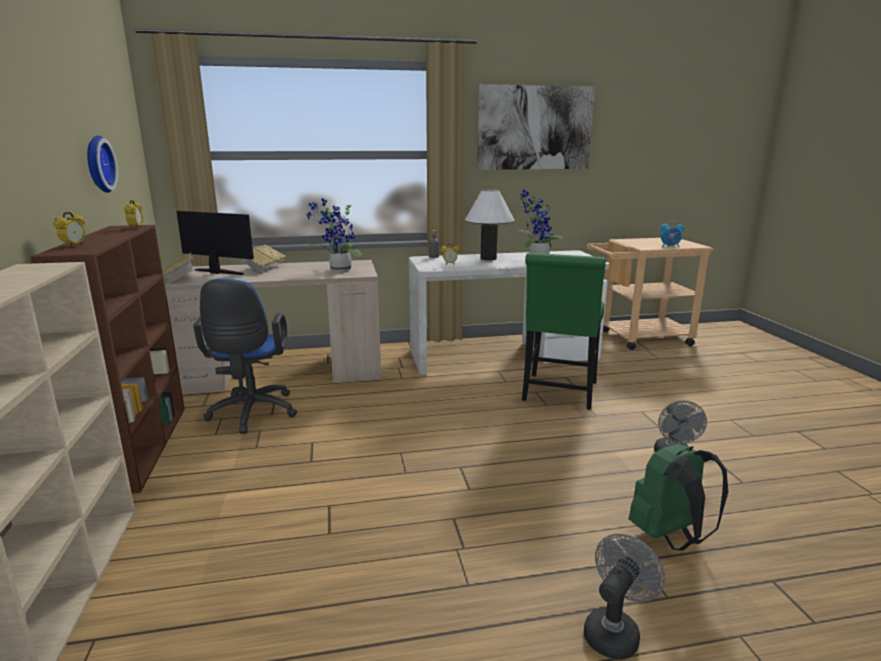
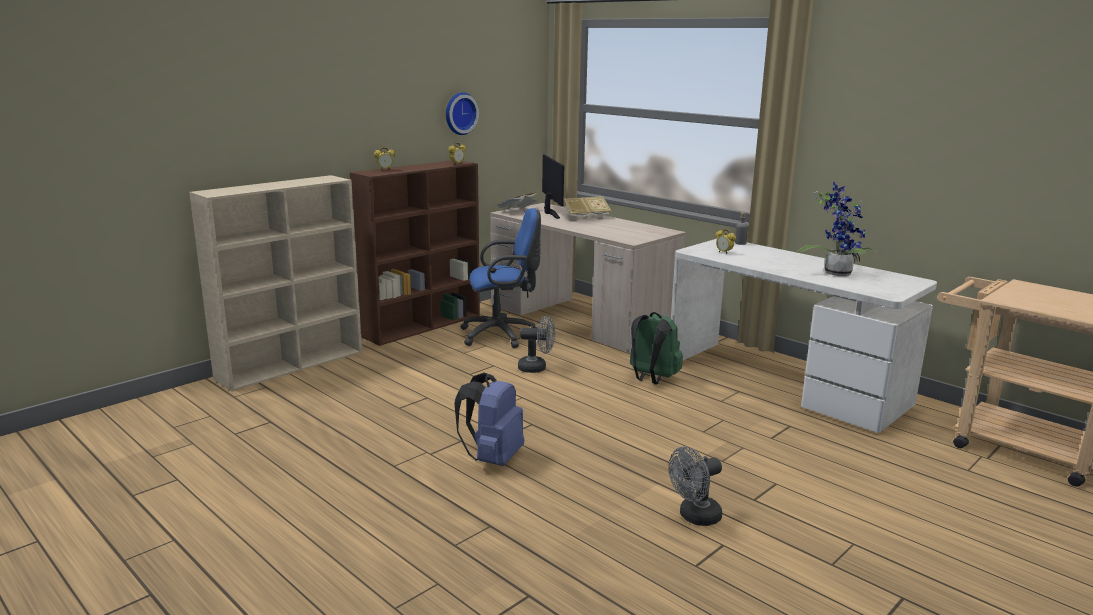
camera: 55 degrees right, 0 degrees up
blue office chair [193,278,297,434] -> blue office chair turned 150 degrees counterclockwise [460,208,541,348]
potted plant [306,198,362,271] -> none
white table lamp [465,189,515,260] -> none
picture [477,84,595,170] -> none
green chair [522,253,606,410] -> none
grey fan [584,534,665,660] -> grey fan moved to [518,316,555,373]
green backpack [628,444,728,551] -> green backpack moved to [630,312,683,385]
alarm clock [661,221,684,247] -> none
none -> blue backpack [454,372,524,466]

